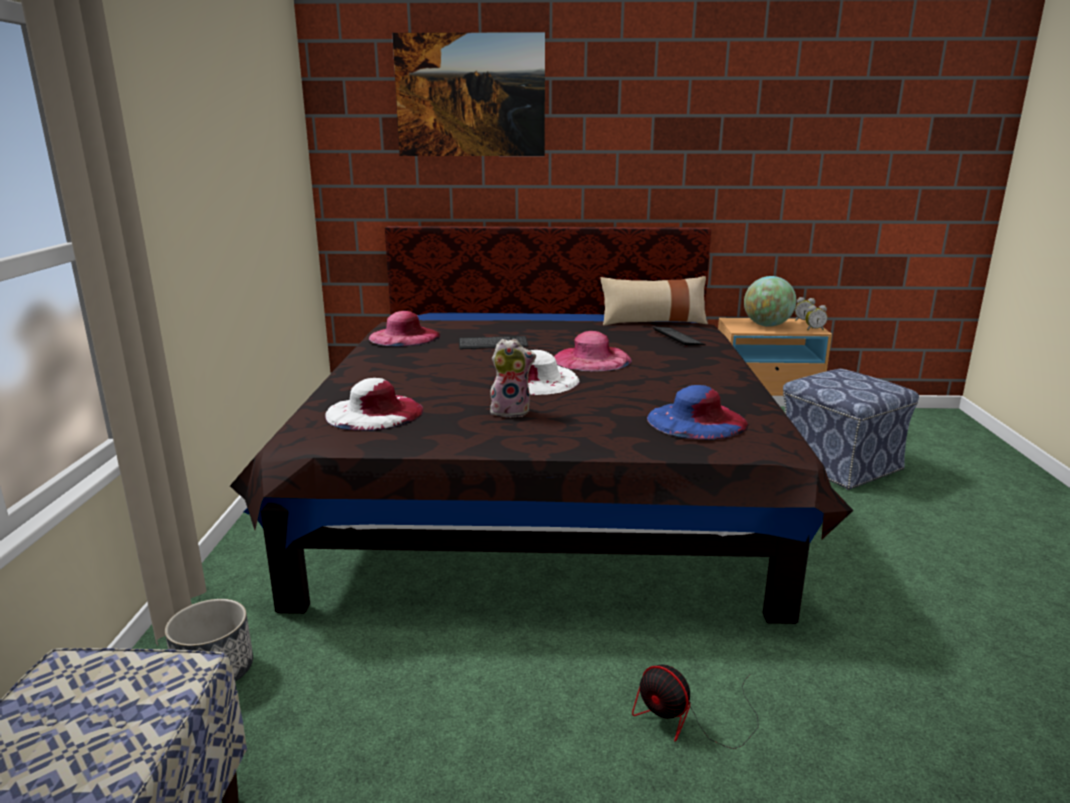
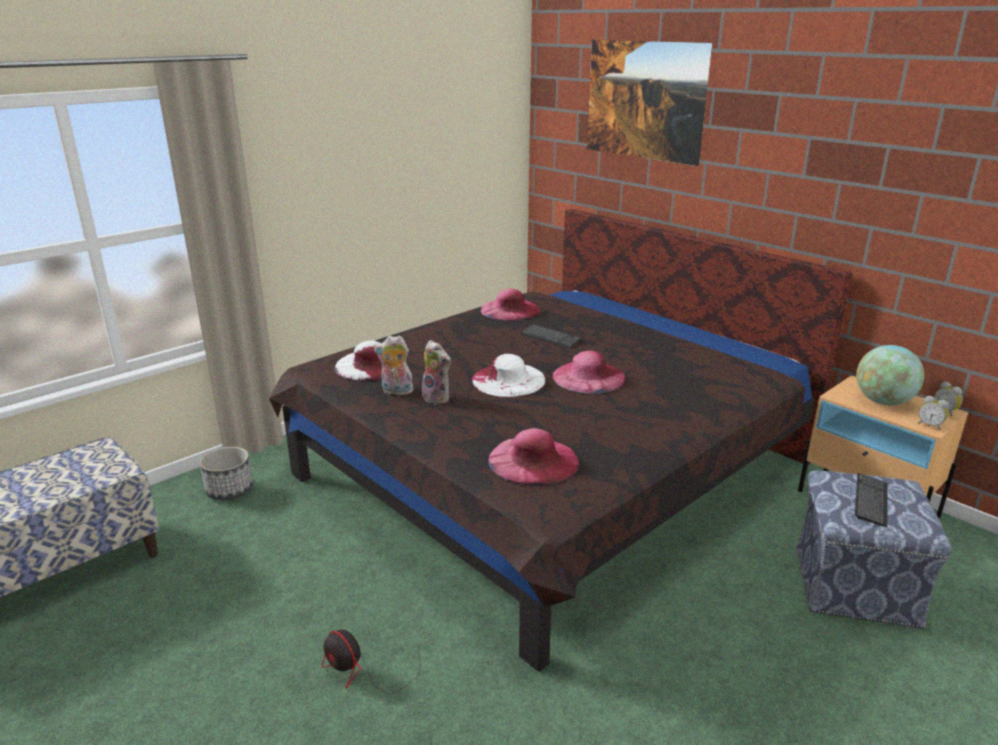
camera: 45 degrees right, 5 degrees up
beige pillow [601,276,708,325] -> none
fan [632,665,759,749] -> fan turned 45 degrees counterclockwise [322,629,432,695]
blue hat [647,385,748,440] -> pink hat [489,428,579,486]
keyboard [652,326,706,347] -> keyboard moved to [855,473,888,527]
none -> plush toy [374,335,416,395]

